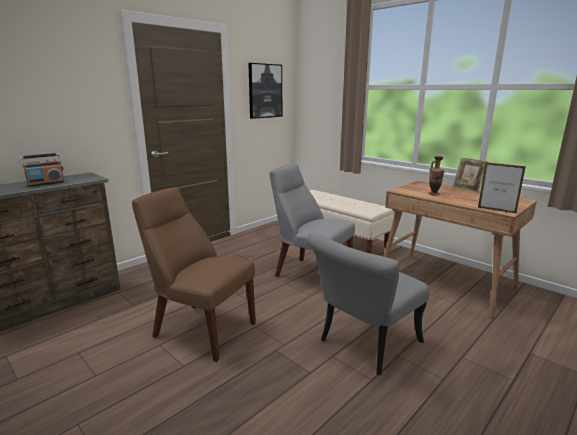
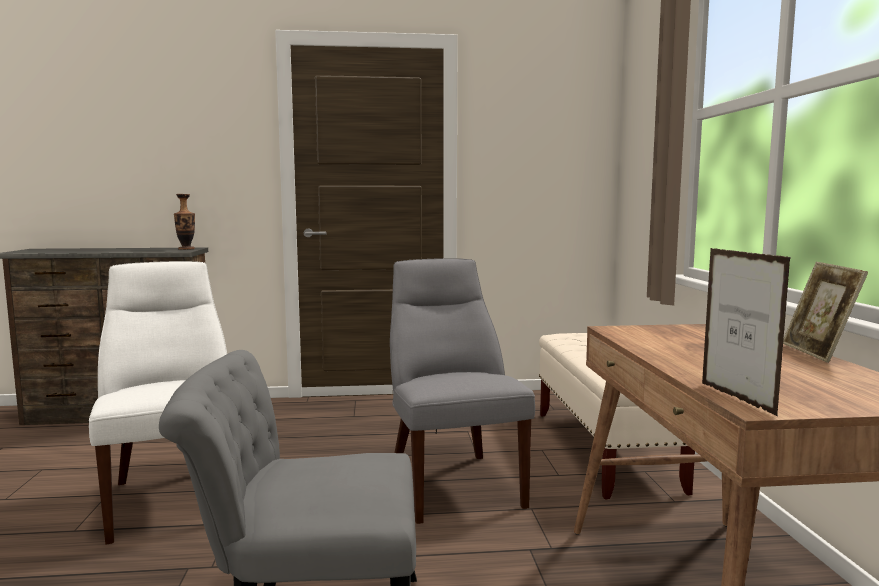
camera: 40 degrees right, 10 degrees down
radio [19,153,65,187] -> none
brown chair [132,187,256,362] -> white chair [89,261,227,544]
picture [248,63,282,119] -> none
vase [428,156,445,196] -> vase moved to [174,194,195,250]

